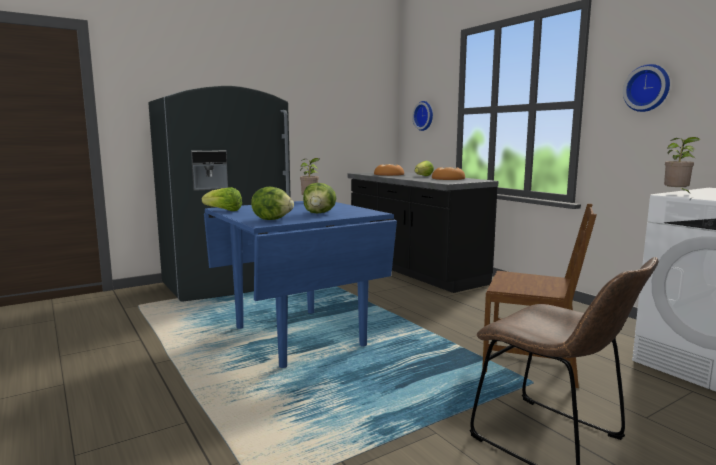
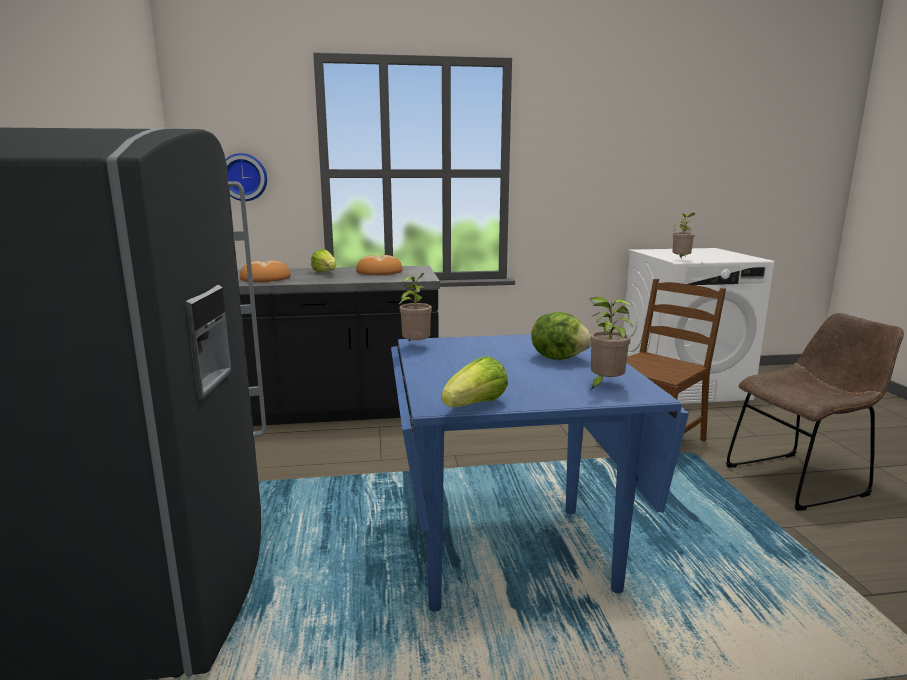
camera: 65 degrees left, 5 degrees up
lettuce [251,187,294,220] -> potted plant [590,297,633,390]
wall clock [623,64,670,112] -> none

